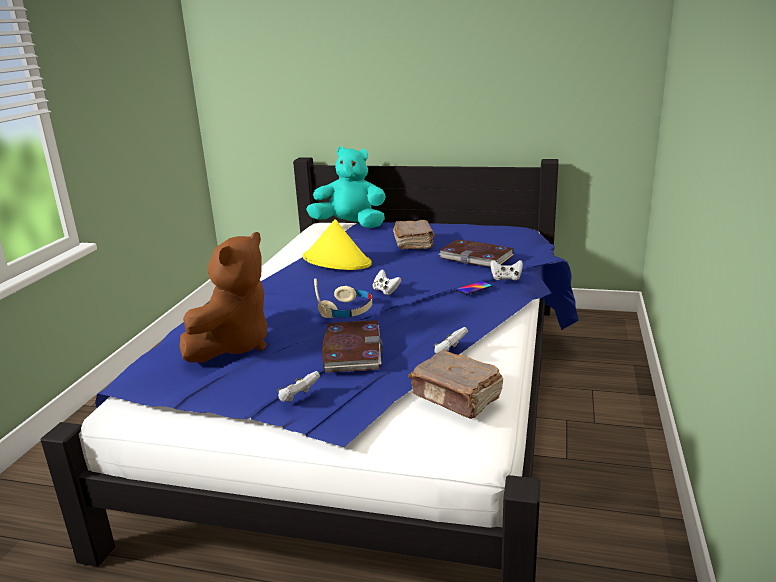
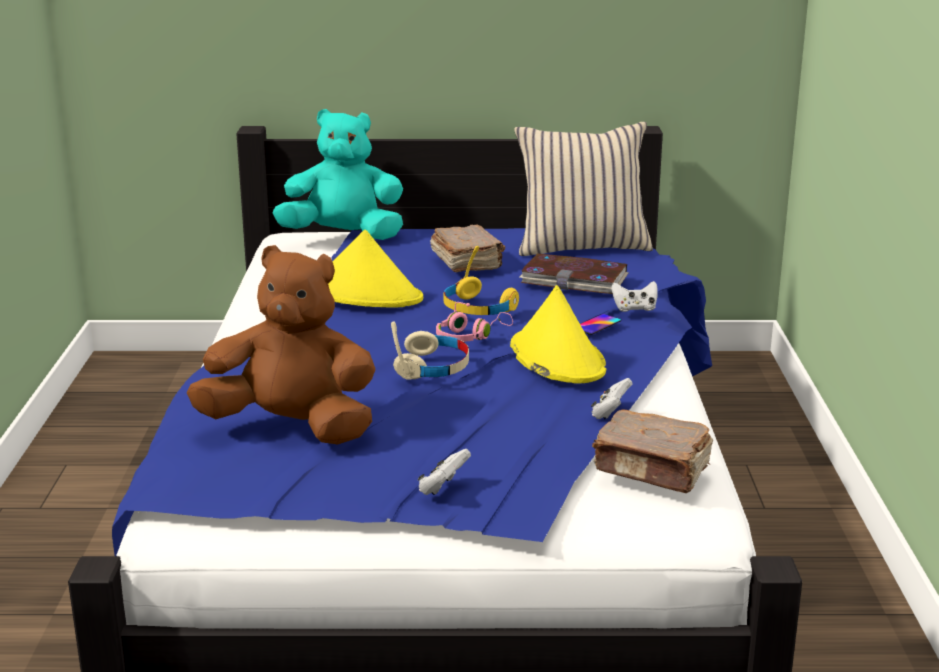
camera: 15 degrees left, 0 degrees up
brown plush toy [180,232,267,363] -> brown plush toy turned 90 degrees counterclockwise [186,245,376,444]
book [322,320,383,372] -> none
white game controller [373,269,401,295] -> pink headphones [436,302,513,342]
none -> yellow headphones [444,246,519,315]
none -> yellow hat [510,285,606,384]
none -> beige pillow [514,122,653,256]

